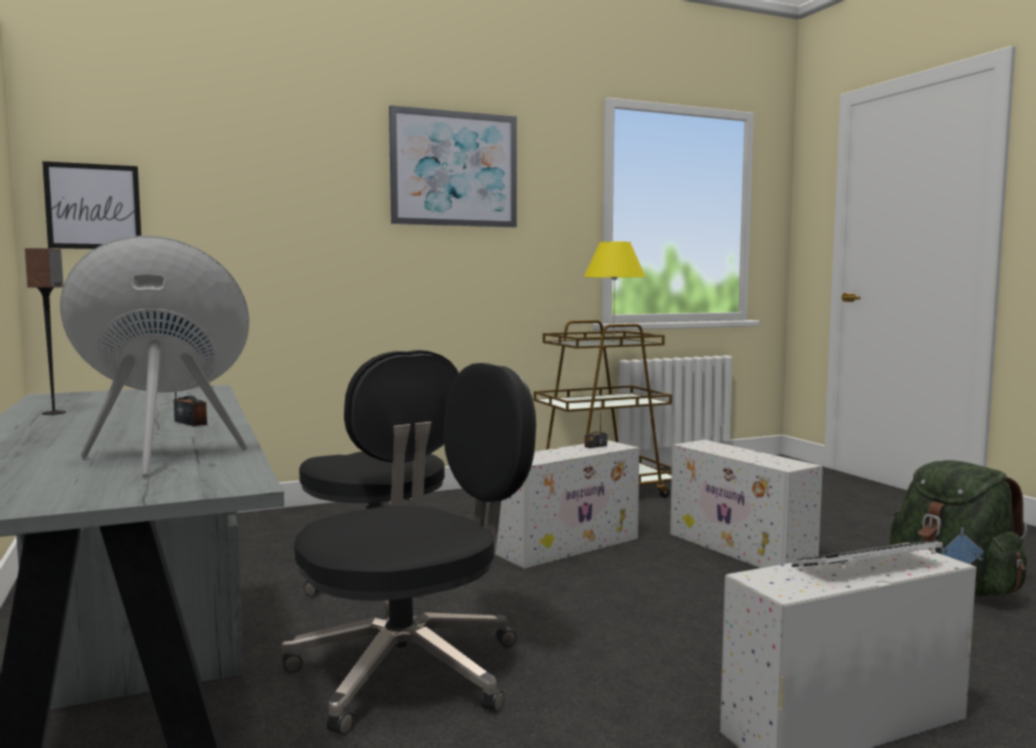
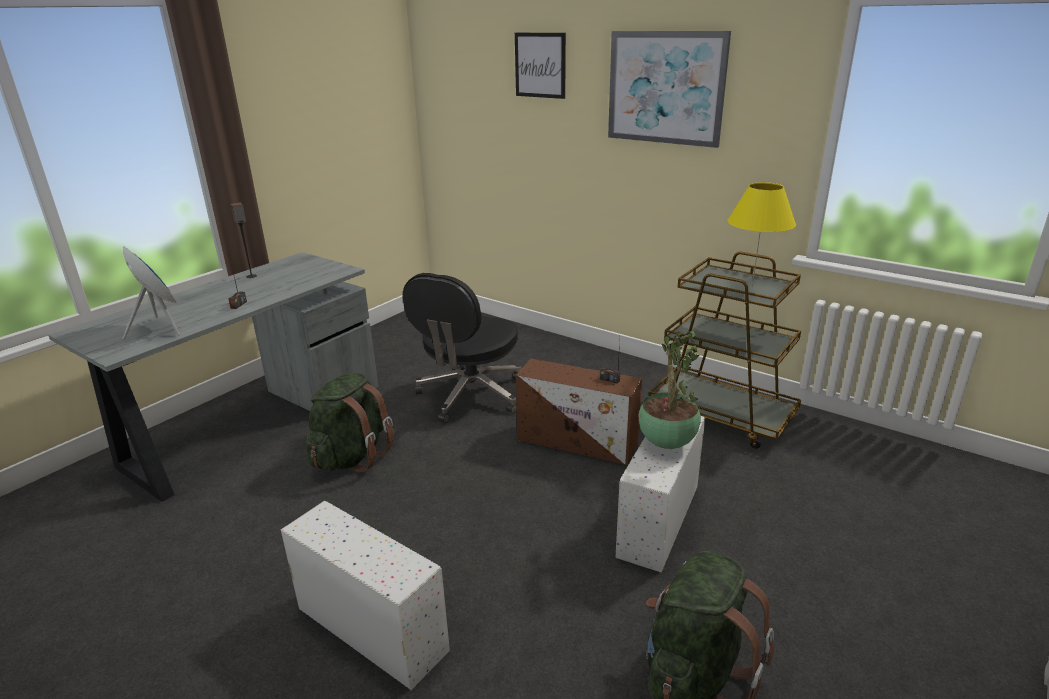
camera: 60 degrees right, 20 degrees up
picture [42,161,141,249] -> picture moved to [515,33,566,99]
black office chair [281,363,536,735] -> green backpack [306,373,395,472]
white storage box [496,440,640,569] -> brown storage box [516,358,642,465]
keyboard [792,540,943,569] -> none
none -> potted plant [639,331,701,449]

